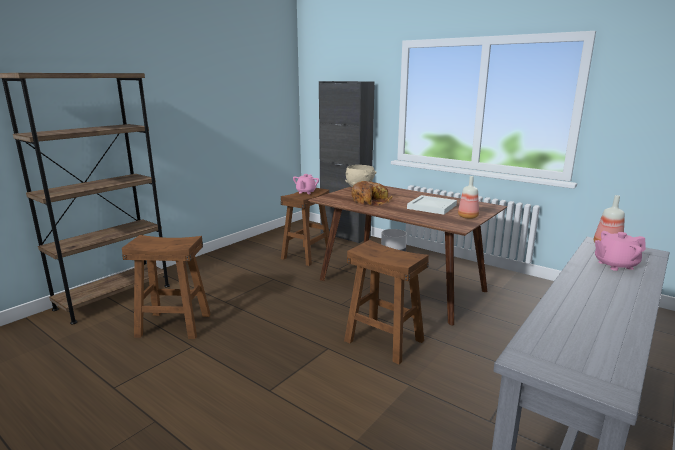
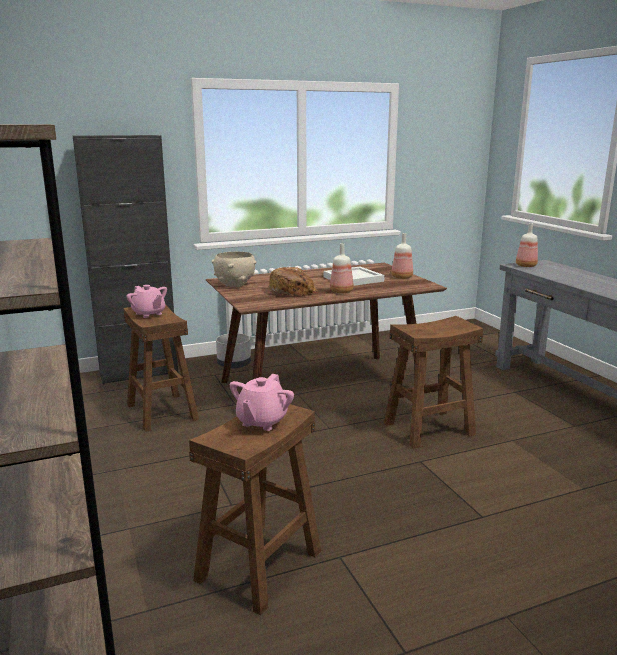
camera: 60 degrees left, 0 degrees up
pink teapot [595,231,646,271] -> pink teapot moved to [230,374,294,431]
none -> bottle [330,243,354,293]

